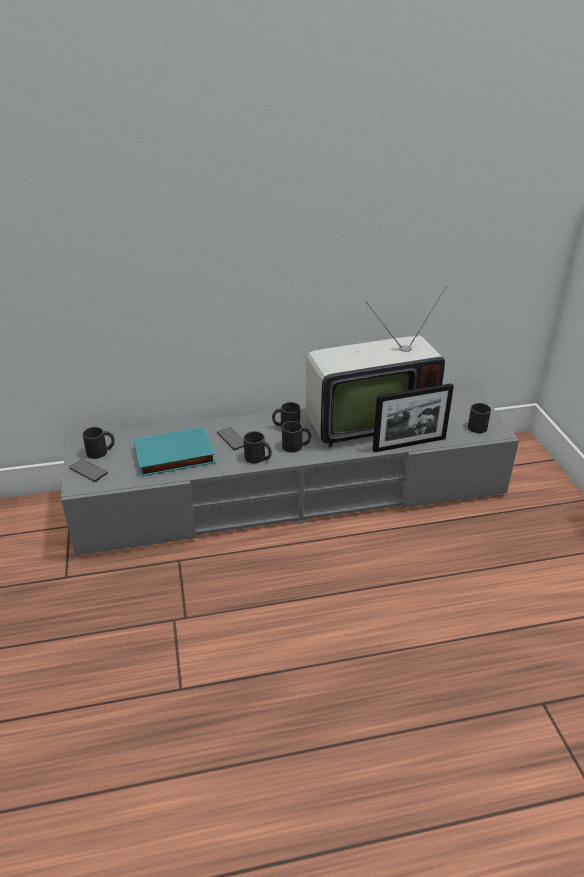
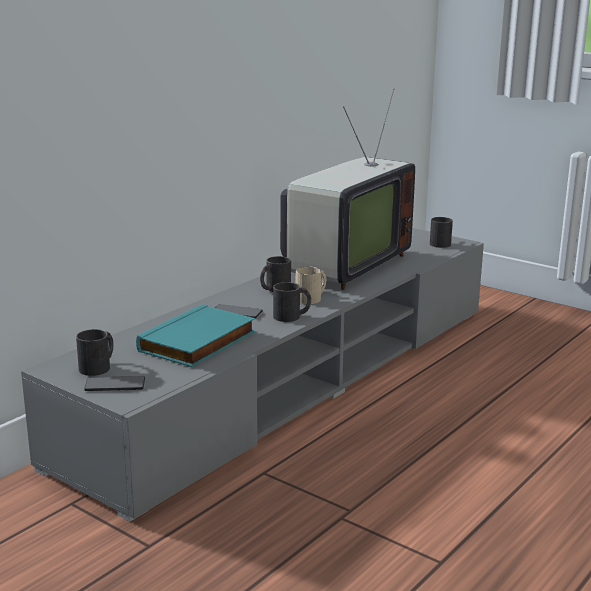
camera: 40 degrees left, 15 degrees down
black mug [282,421,311,453] -> beige mug [296,266,326,304]
picture frame [373,383,454,453] -> none

